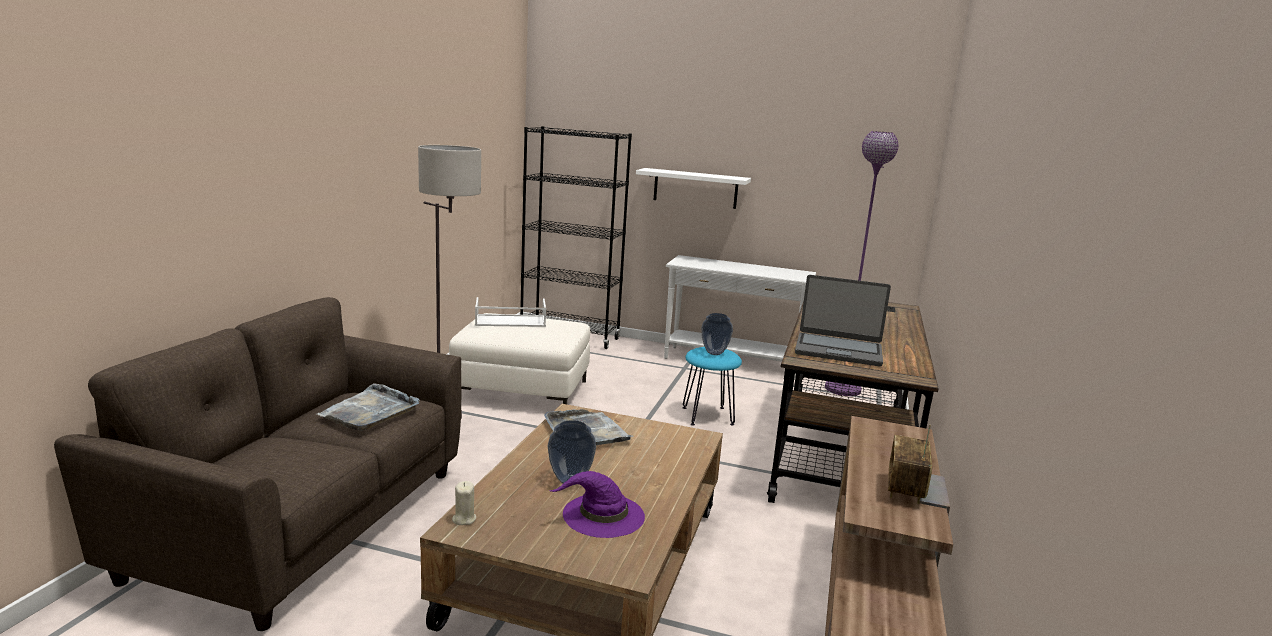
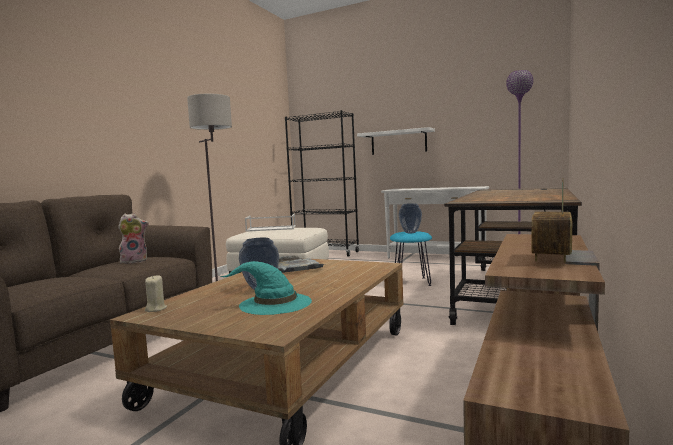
camera: 10 degrees right, 10 degrees down
grey tray [317,383,419,431] -> plush toy [118,213,149,264]
purple hat [549,471,645,538] -> turquoise hat [220,261,312,315]
laptop [795,275,891,366] -> none

